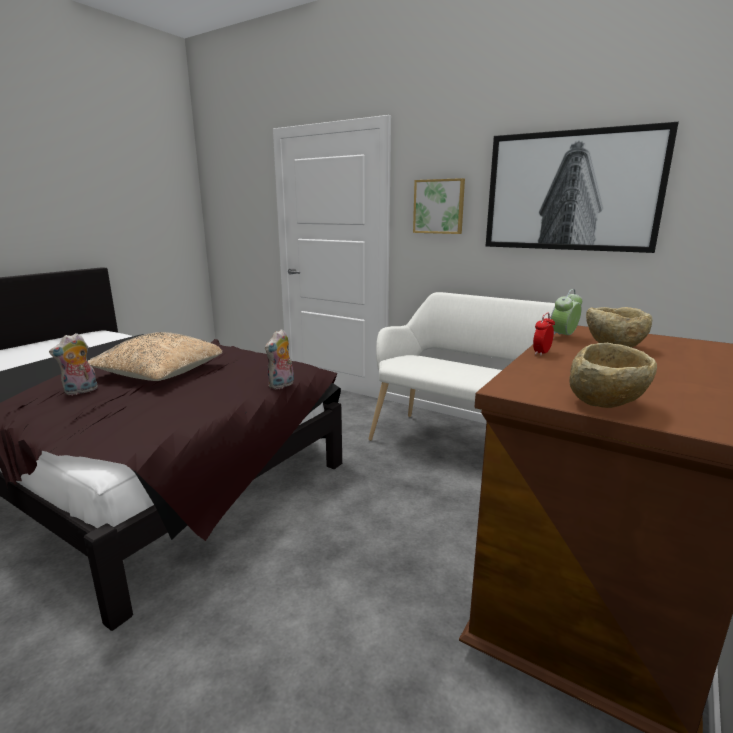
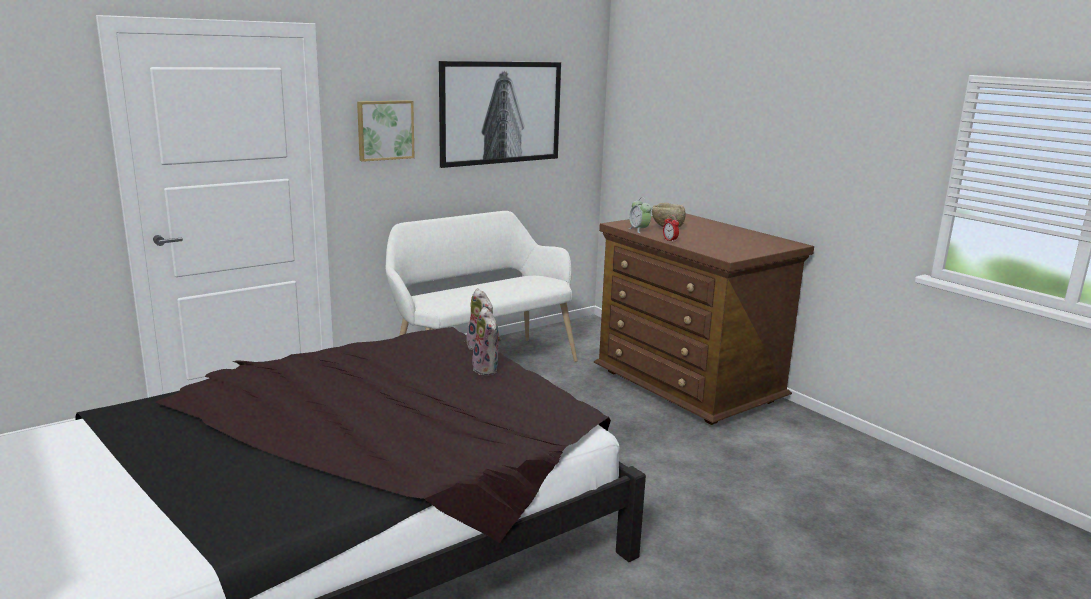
camera: 70 degrees left, 0 degrees up
plush toy [49,333,98,395] -> plush toy moved to [472,307,501,375]
beige pillow [88,332,223,381] -> none
beige bowl [569,343,657,408] -> none

